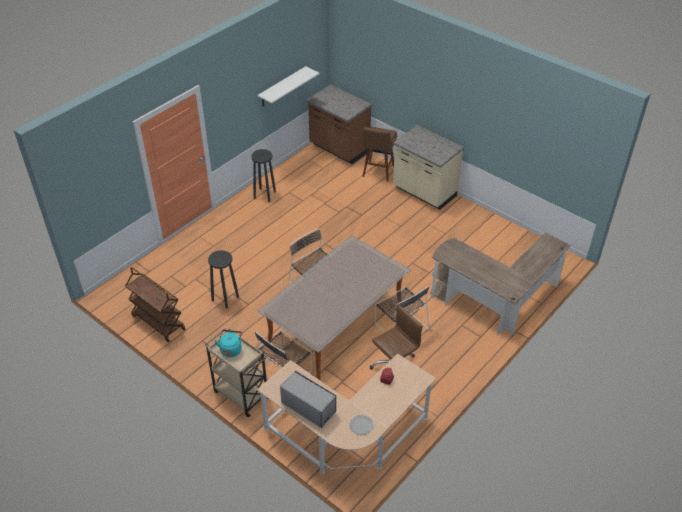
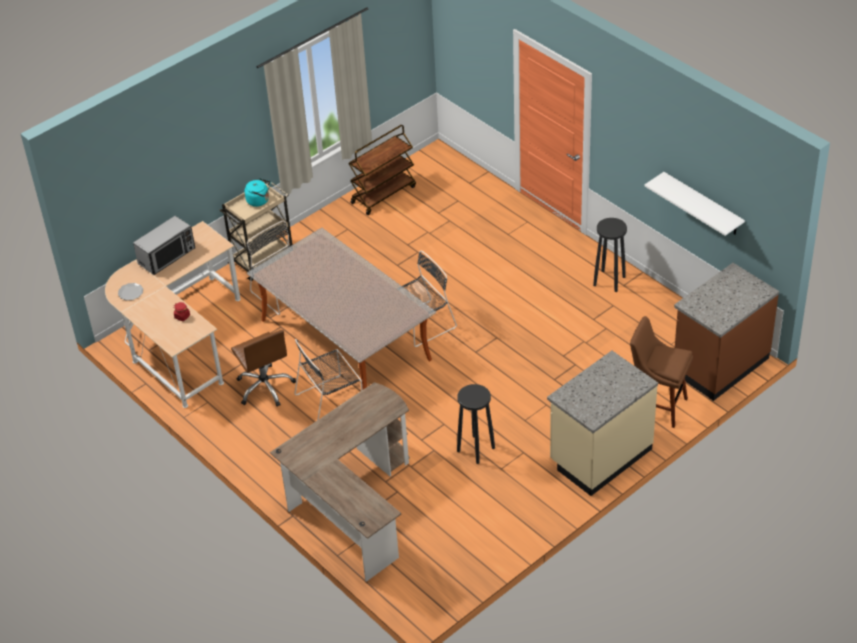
camera: 100 degrees right, 0 degrees up
black stool [208,250,239,309] -> black stool moved to [457,384,495,464]

